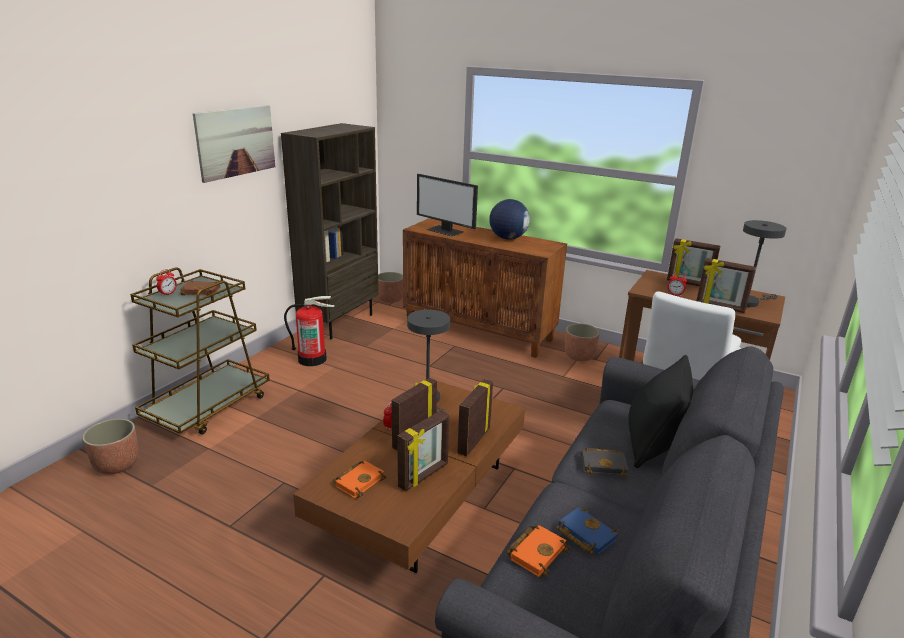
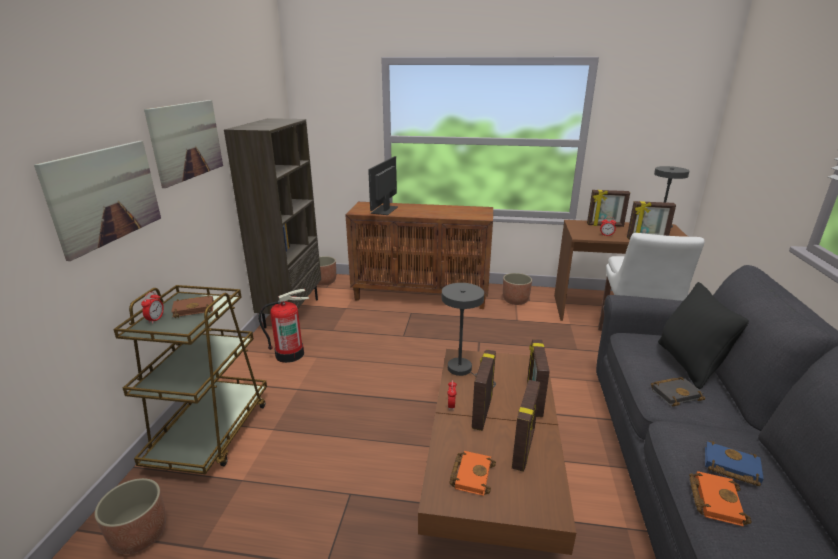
camera: 20 degrees left, 0 degrees up
monitor [417,174,478,236] -> monitor turned 90 degrees clockwise [368,156,398,215]
globe [489,199,530,240] -> none
none -> picture [34,141,161,261]

